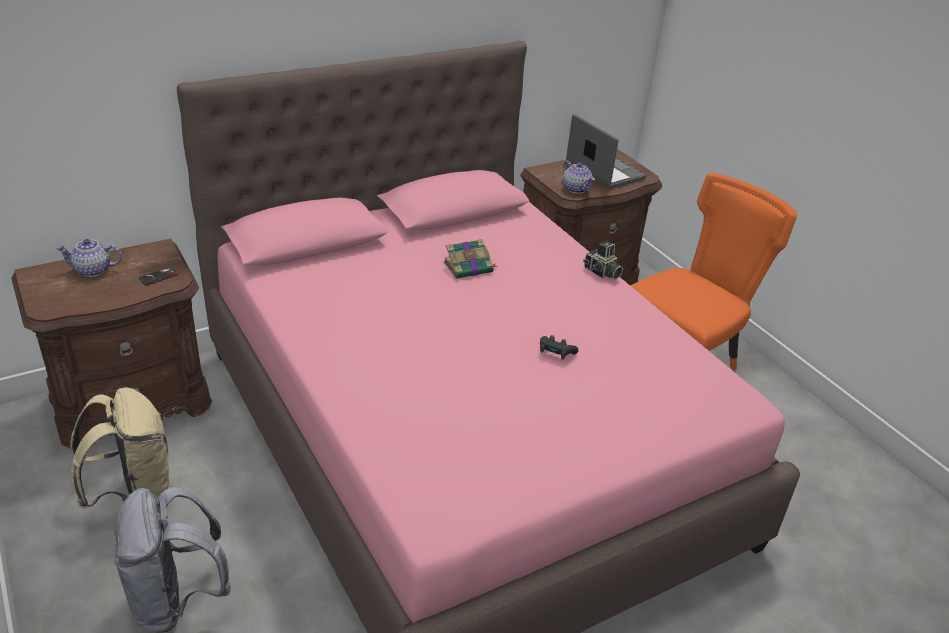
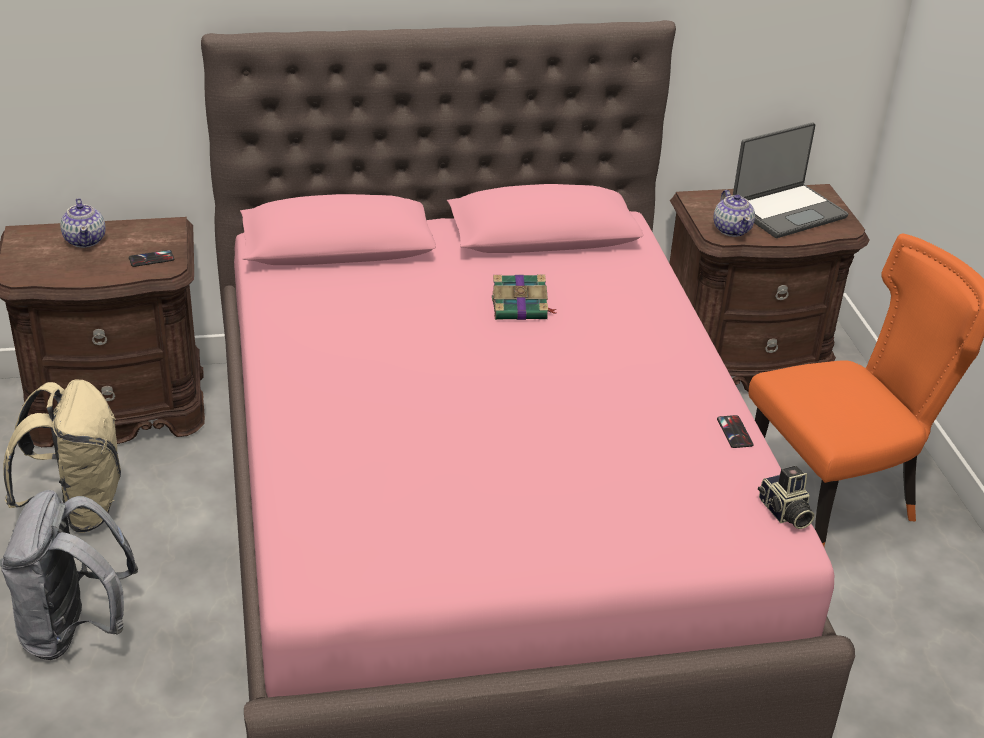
camera: 20 degrees right, 0 degrees up
teapot [56,239,122,277] -> teapot turned 120 degrees counterclockwise [60,198,106,248]
black game controller [540,335,578,360] -> none
laptop [566,114,646,189] -> laptop turned 75 degrees clockwise [733,122,848,238]
camera [583,241,623,279] -> camera moved to [758,466,815,529]
none -> phone [717,415,754,448]

